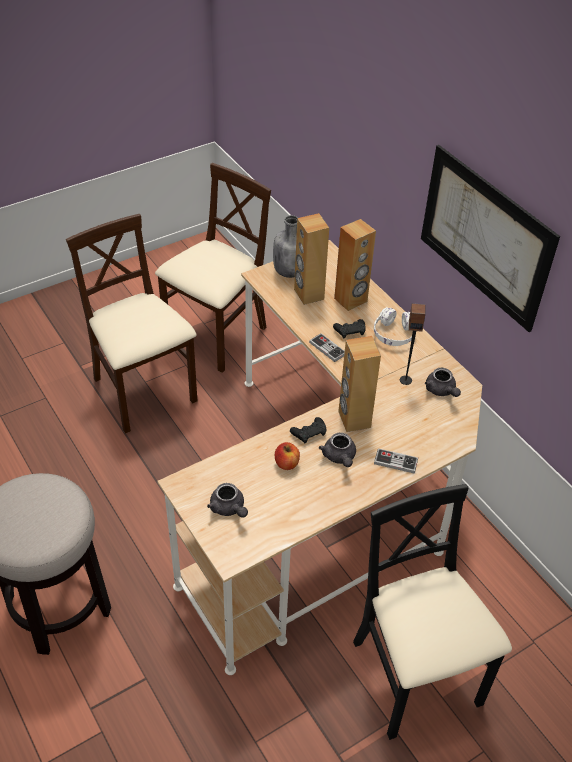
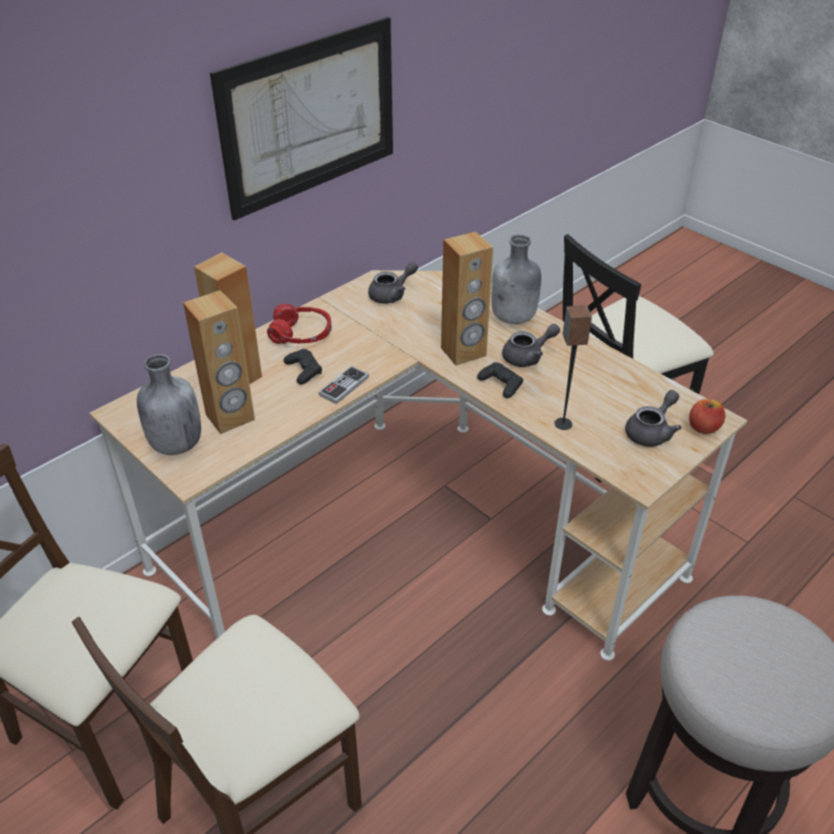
camera: 100 degrees left, 5 degrees down
apple [275,442,300,470] -> apple moved to [689,399,726,434]
white headphones [374,307,412,346] -> red headphones [267,304,332,344]
game controller [374,448,418,474] -> grey bottle [491,234,541,324]
speaker [400,303,426,385] -> speaker moved to [554,305,592,430]

